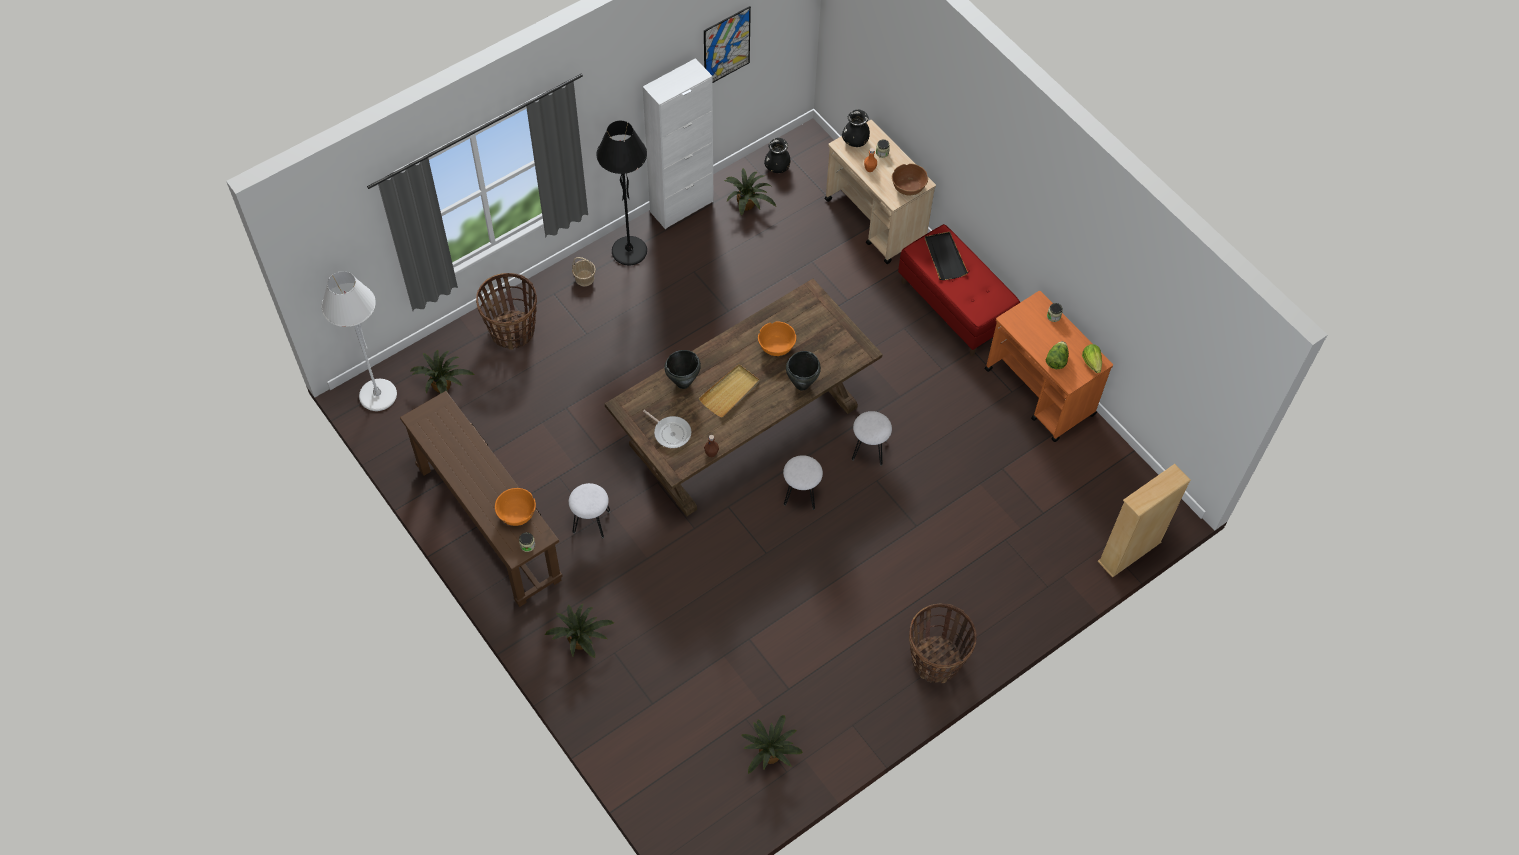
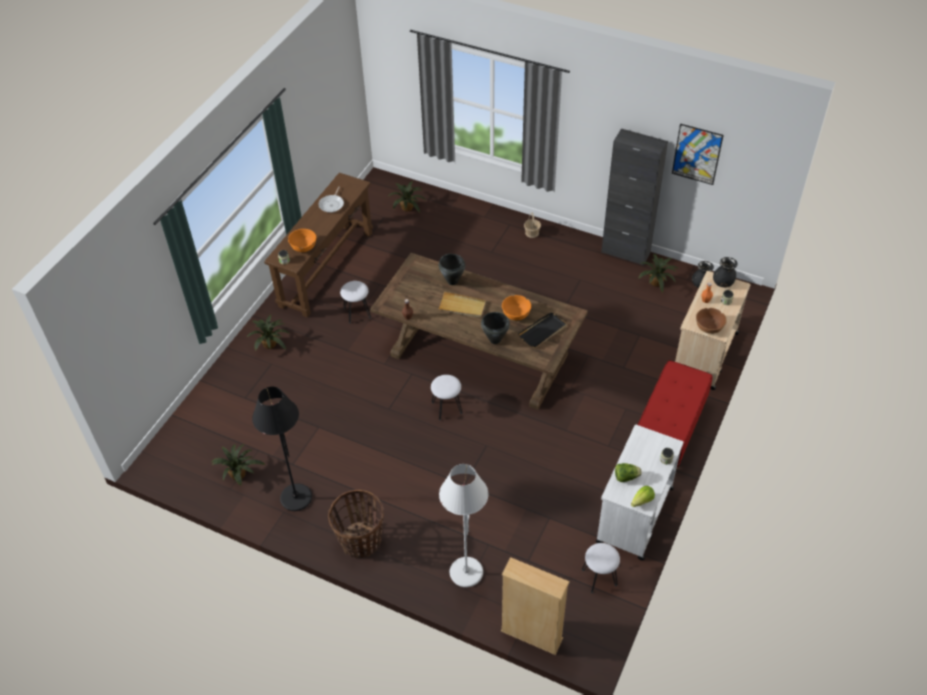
camera: 65 degrees right, 10 degrees down
white floor lamp [321,271,397,411] -> white floor lamp moved to [439,464,488,587]
basket [476,273,537,350] -> none
black floor lamp [596,121,647,265] -> black floor lamp moved to [252,387,312,511]
white cabinet [643,58,714,229] -> black cabinet [601,128,668,266]
frying pan [643,410,691,448] -> frying pan moved to [318,186,344,213]
white stool [852,411,892,466] -> white stool moved to [582,543,620,593]
black tray [925,231,968,280] -> black tray moved to [518,312,566,348]
orange cart [985,291,1113,442] -> white cart [596,425,683,561]

